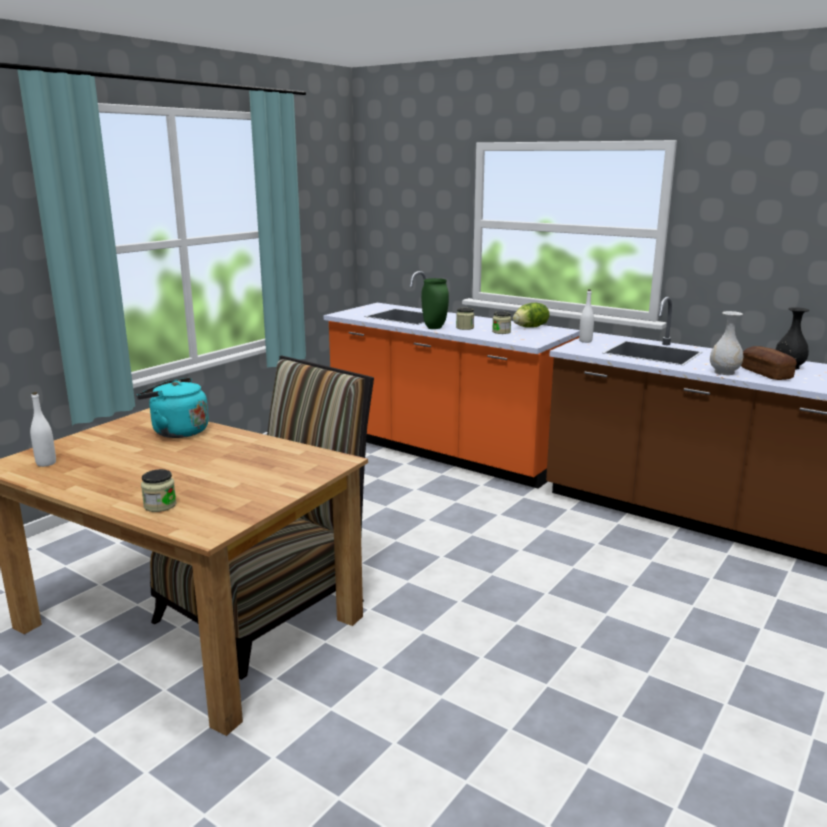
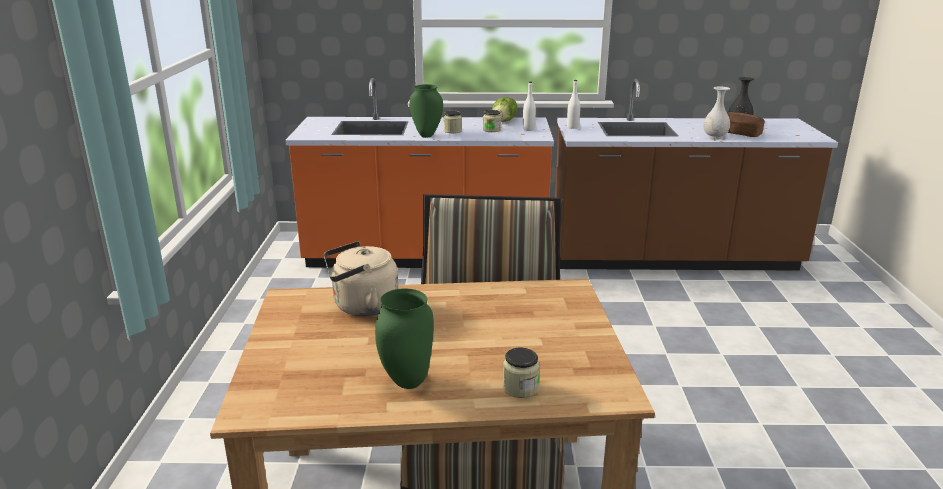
camera: 35 degrees left, 5 degrees up
white bottle [30,392,56,467] -> white bottle moved to [523,82,536,131]
turquoise kettle [136,378,209,438] -> beige kettle [323,241,398,316]
none -> green vase [375,289,434,389]

